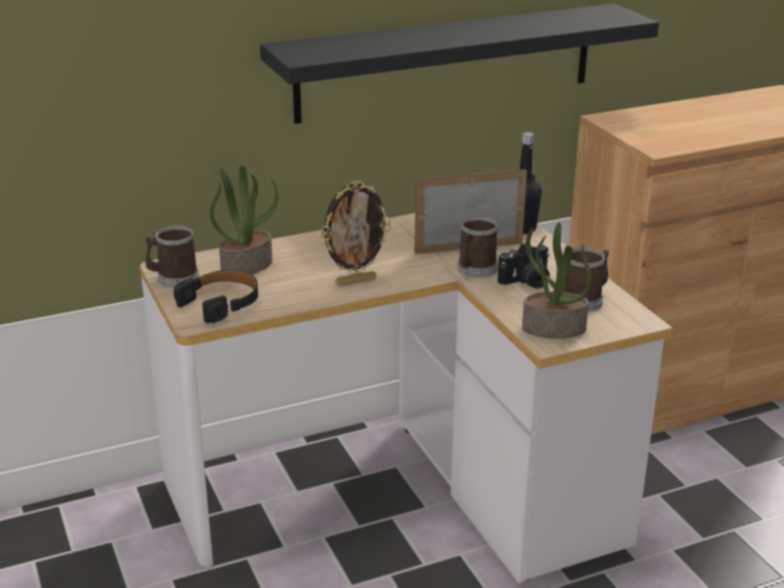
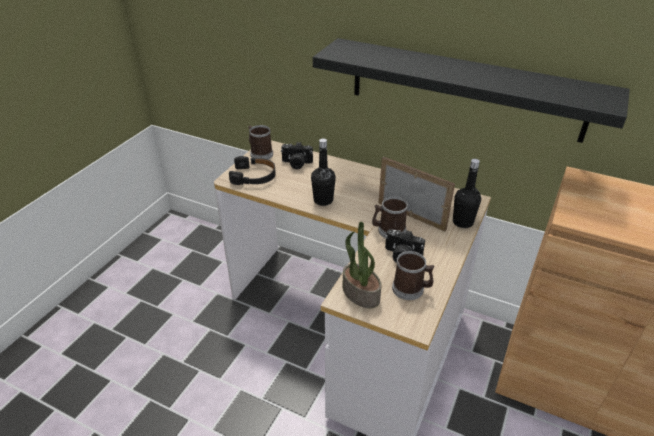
camera: 50 degrees right, 10 degrees up
potted plant [210,166,278,274] -> camera [281,142,313,169]
picture frame [320,181,391,286] -> black bottle [311,139,336,206]

